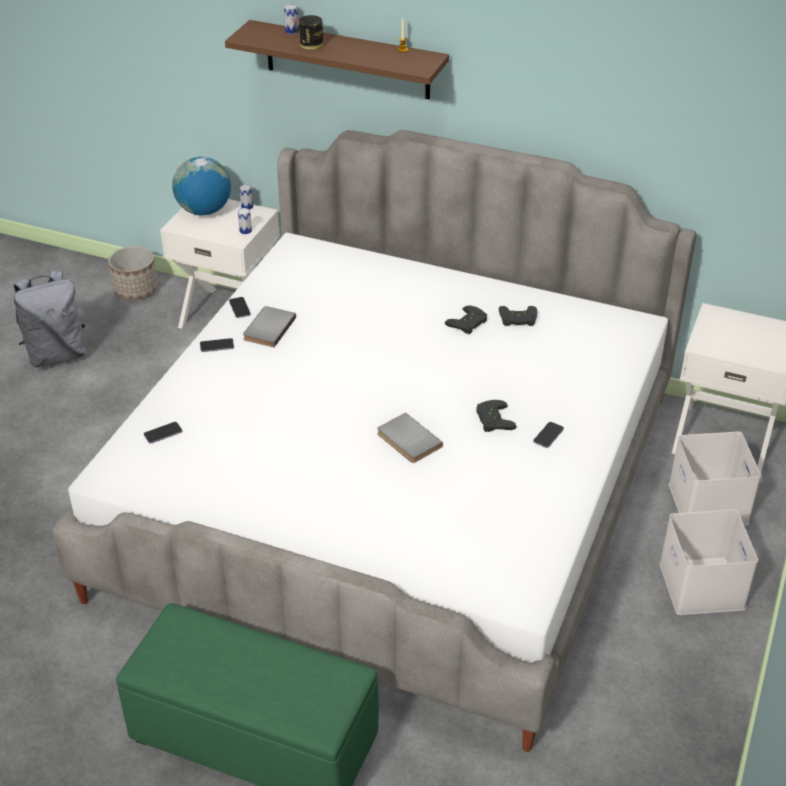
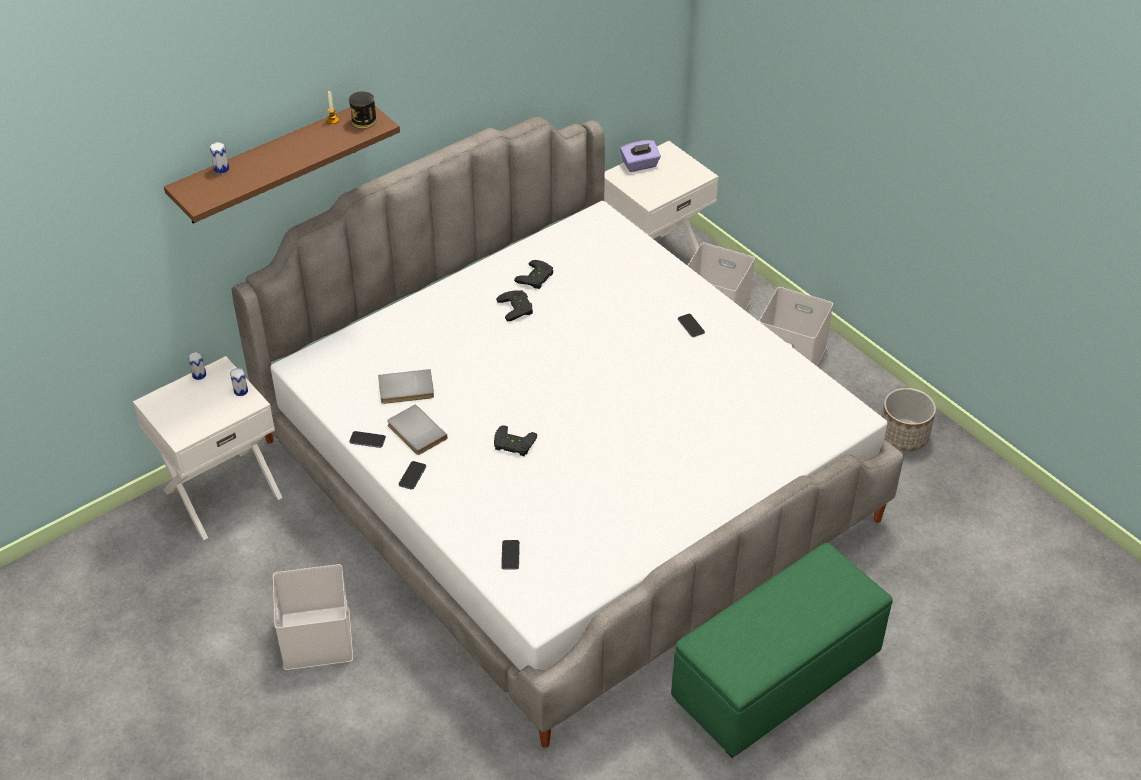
camera: 60 degrees left, 5 degrees up
grey backpack [14,271,86,368] -> none
planter [108,246,158,300] -> planter moved to [881,388,936,451]
globe [172,157,231,216] -> none
can [298,15,323,50] -> can moved to [349,91,376,129]
grey book [377,413,443,463] -> grey book moved to [378,369,434,404]
black game controller [476,400,517,432] -> black game controller moved to [494,425,537,456]
none -> white storage box [273,564,353,670]
none -> purple tissue box [620,140,661,172]

